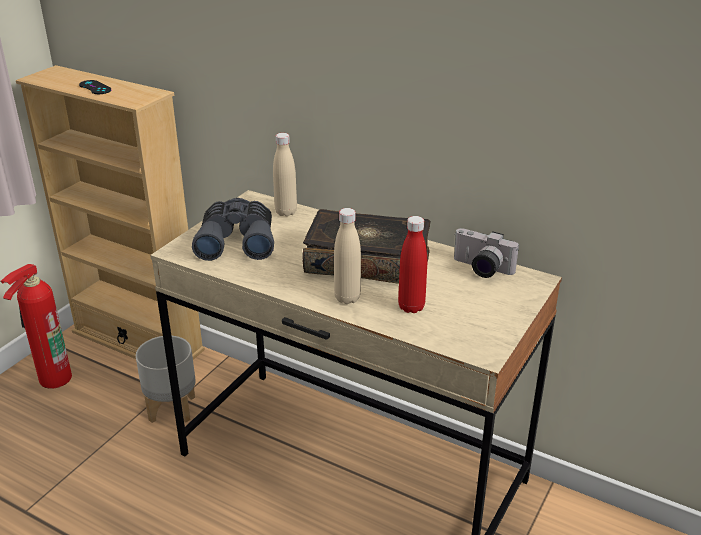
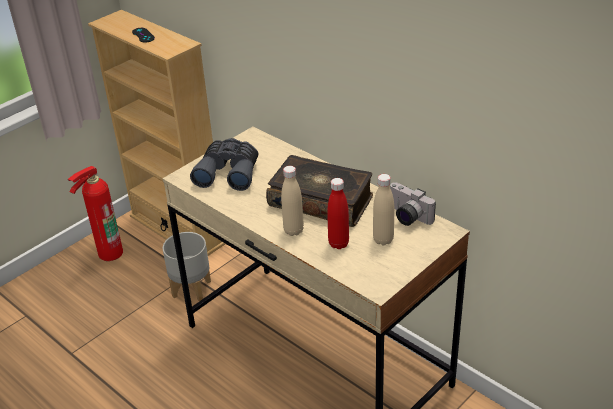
camera: 15 degrees right, 5 degrees up
beige bottle [273,133,297,217] -> beige bottle moved to [373,174,394,245]

